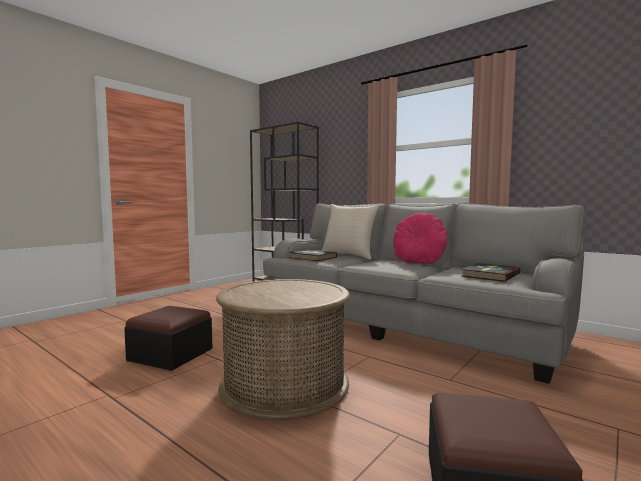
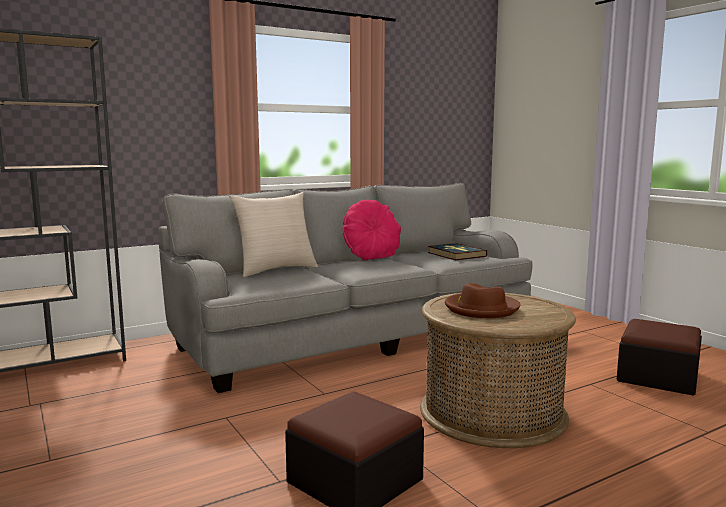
camera: 70 degrees left, 5 degrees up
book [288,249,337,261] -> none
none -> brown hat [445,283,521,318]

